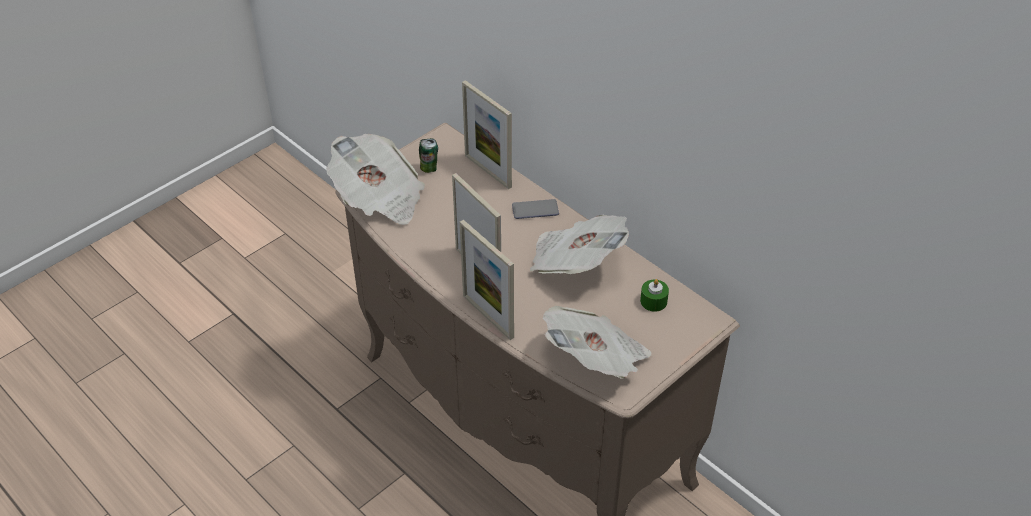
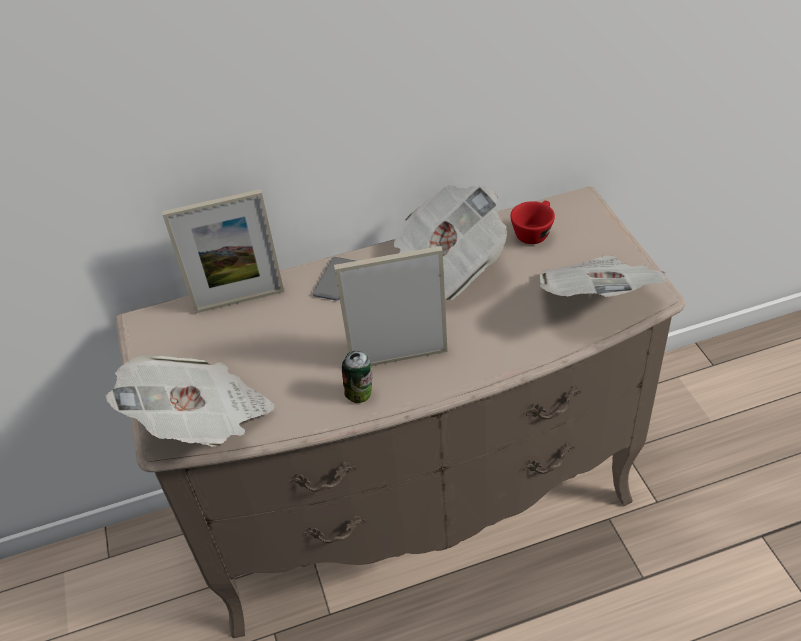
camera: 60 degrees left, 0 degrees up
can [419,138,438,173] -> can moved to [342,351,373,403]
picture frame [460,220,514,340] -> none
green candle [640,279,669,312] -> red cup [510,201,555,244]

